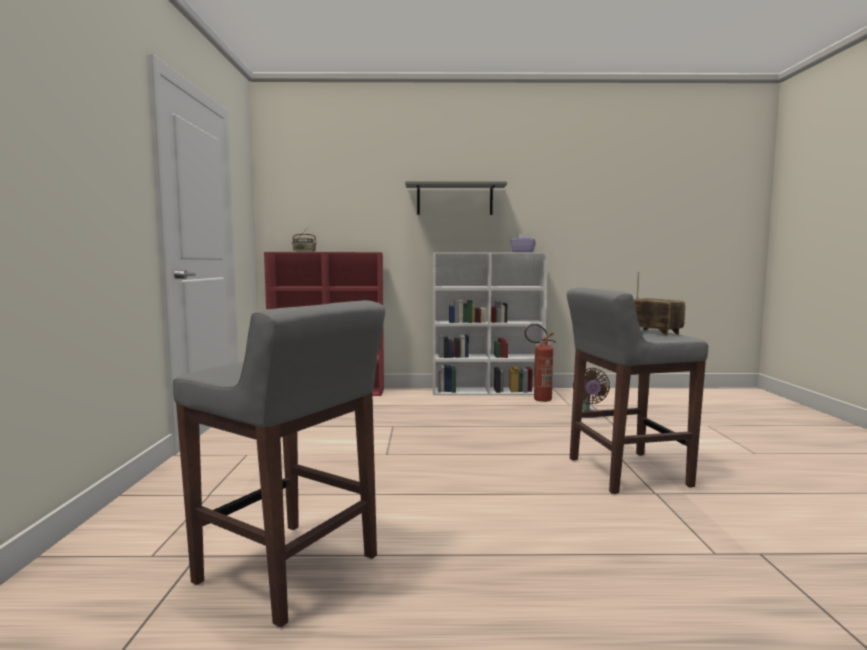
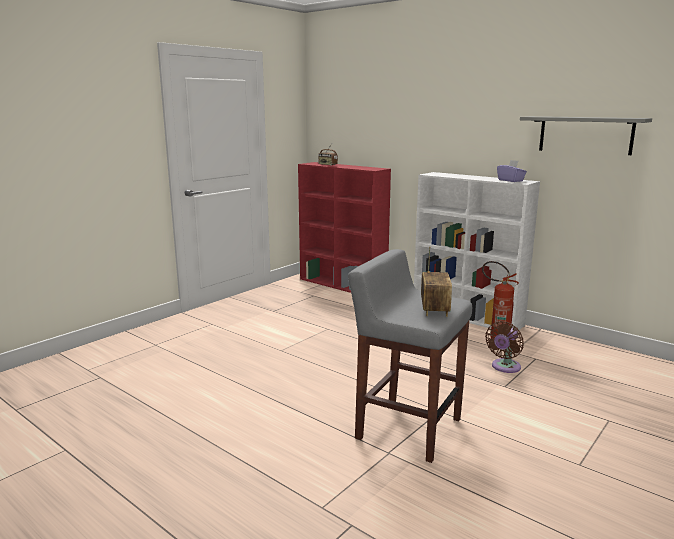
camera: 40 degrees right, 10 degrees up
grey stool [173,300,385,628] -> none
grey shelf [405,181,507,215] -> grey shelf moved to [520,116,652,155]

